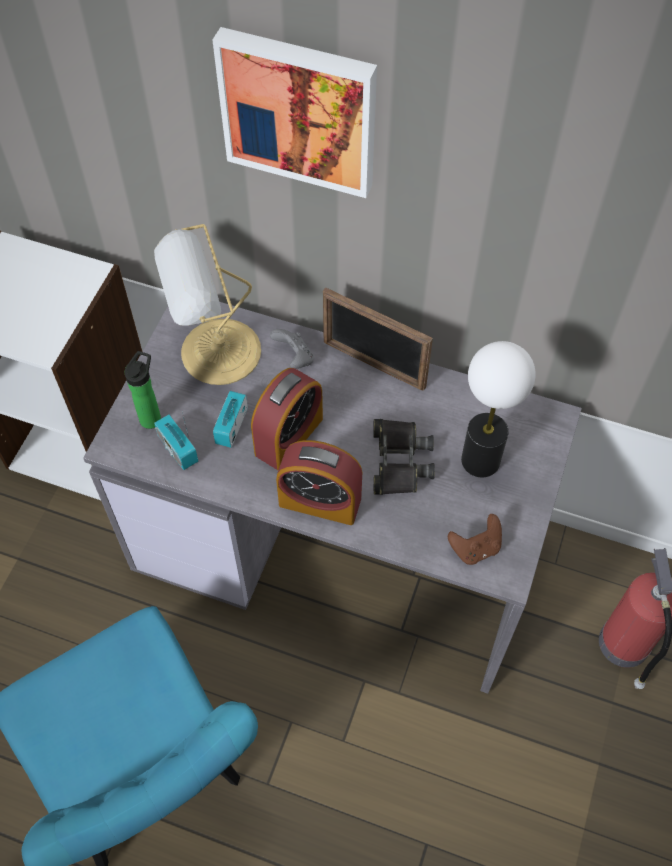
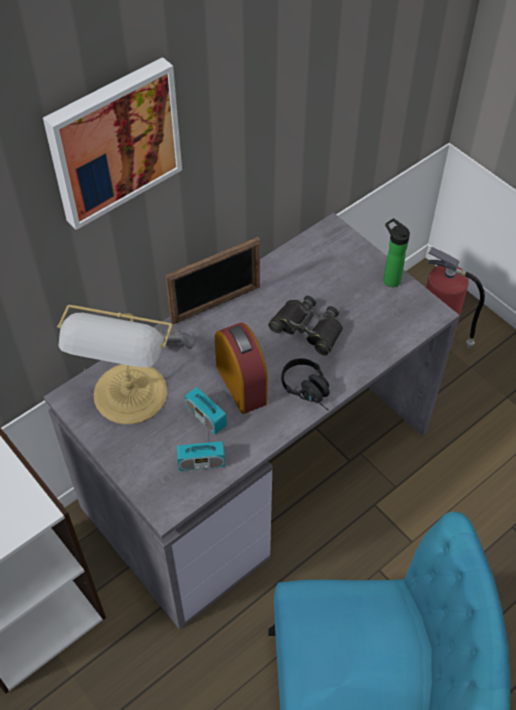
camera: 60 degrees left, 5 degrees down
bottle [125,351,161,429] -> bottle moved to [383,218,410,287]
alarm clock [276,440,362,525] -> black headphones [282,358,330,411]
brown game controller [448,514,502,565] -> none
table lamp [461,341,536,477] -> none

